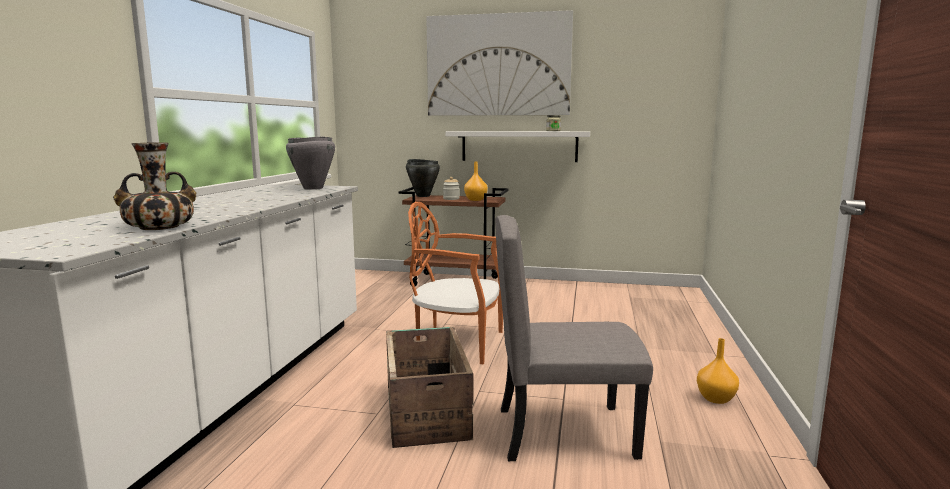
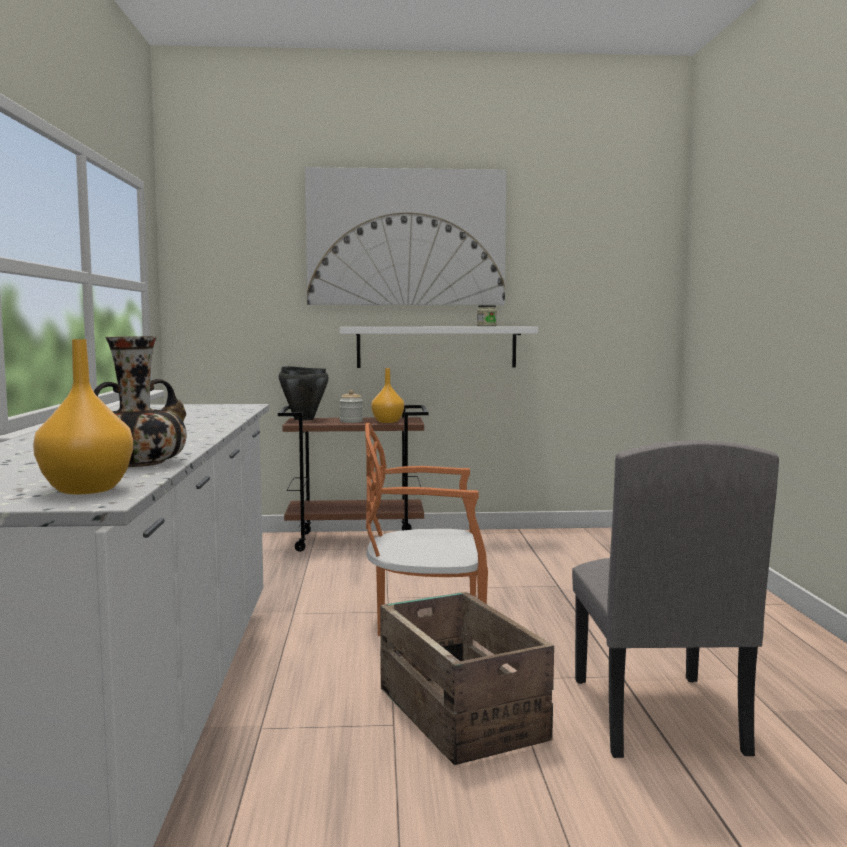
camera: 15 degrees left, 5 degrees down
grey cooking pot [286,136,335,190] -> none
grey chair [495,215,653,461] -> grey chair turned 75 degrees counterclockwise [572,440,779,758]
orange vase [697,338,739,404] -> orange vase moved to [33,339,133,494]

